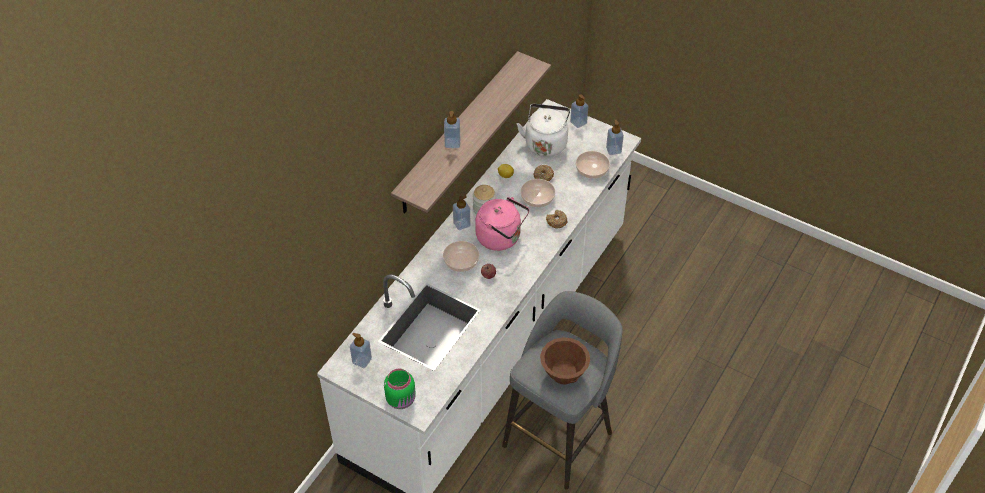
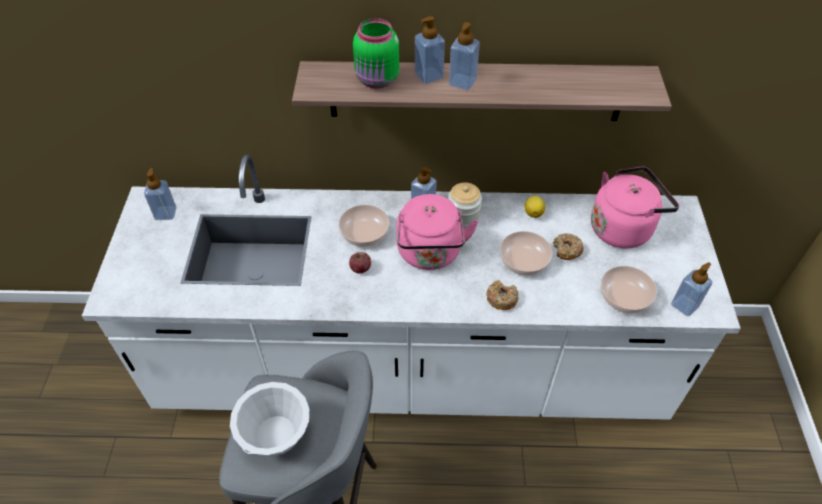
camera: 60 degrees right, 0 degrees up
green jar [384,369,416,409] -> green jar moved to [353,18,399,89]
white kettle [517,104,570,157] -> pink kettle [591,166,679,248]
brown bowl [540,337,590,384] -> white bowl [230,382,309,456]
soap dispenser [570,94,589,128] -> soap dispenser moved to [449,22,480,90]

